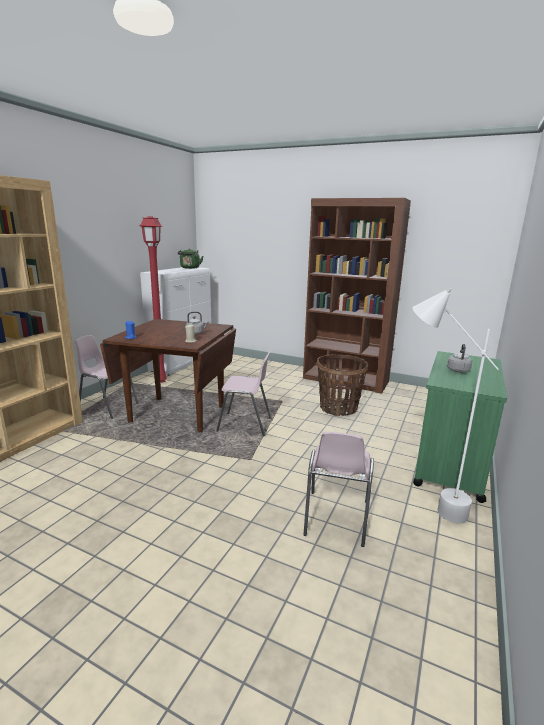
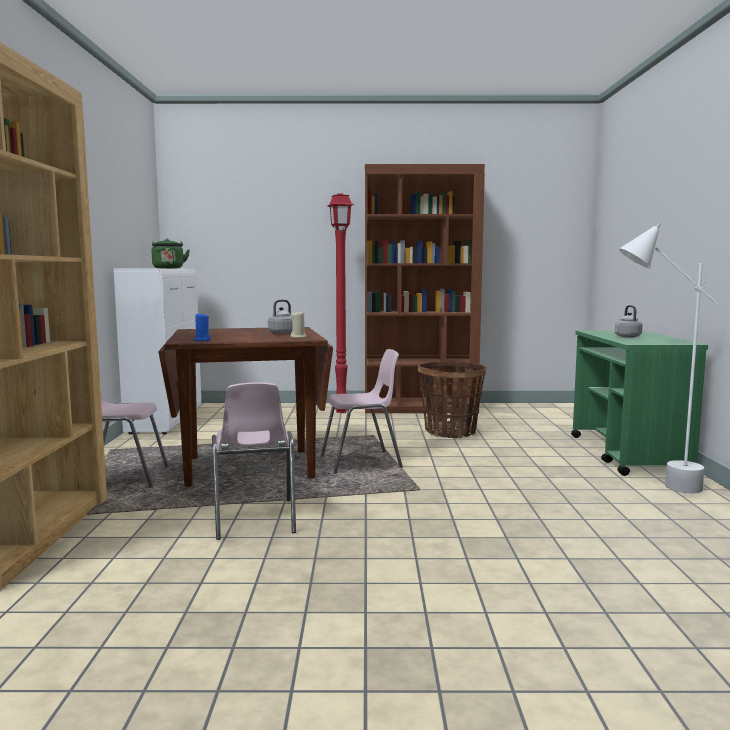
camera: 25 degrees left, 10 degrees down
red floor lamp [139,216,167,383] -> red floor lamp moved to [328,193,354,413]
pink chair [303,432,374,547] -> pink chair moved to [212,382,296,540]

